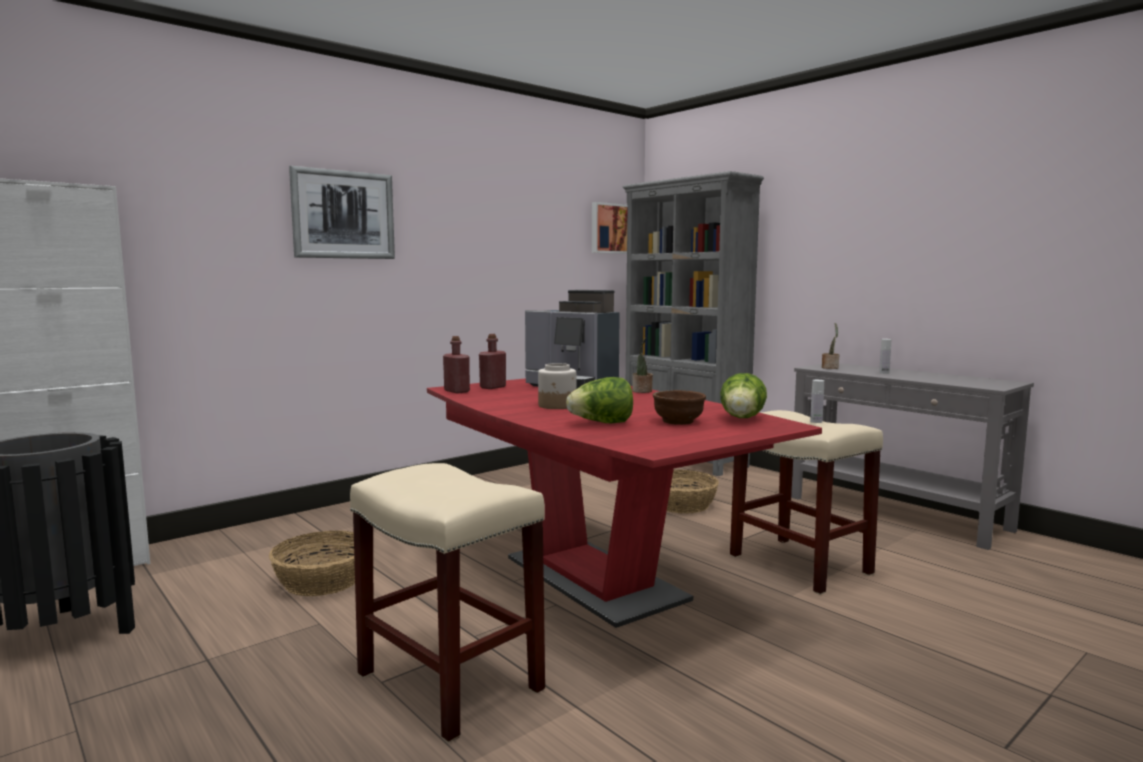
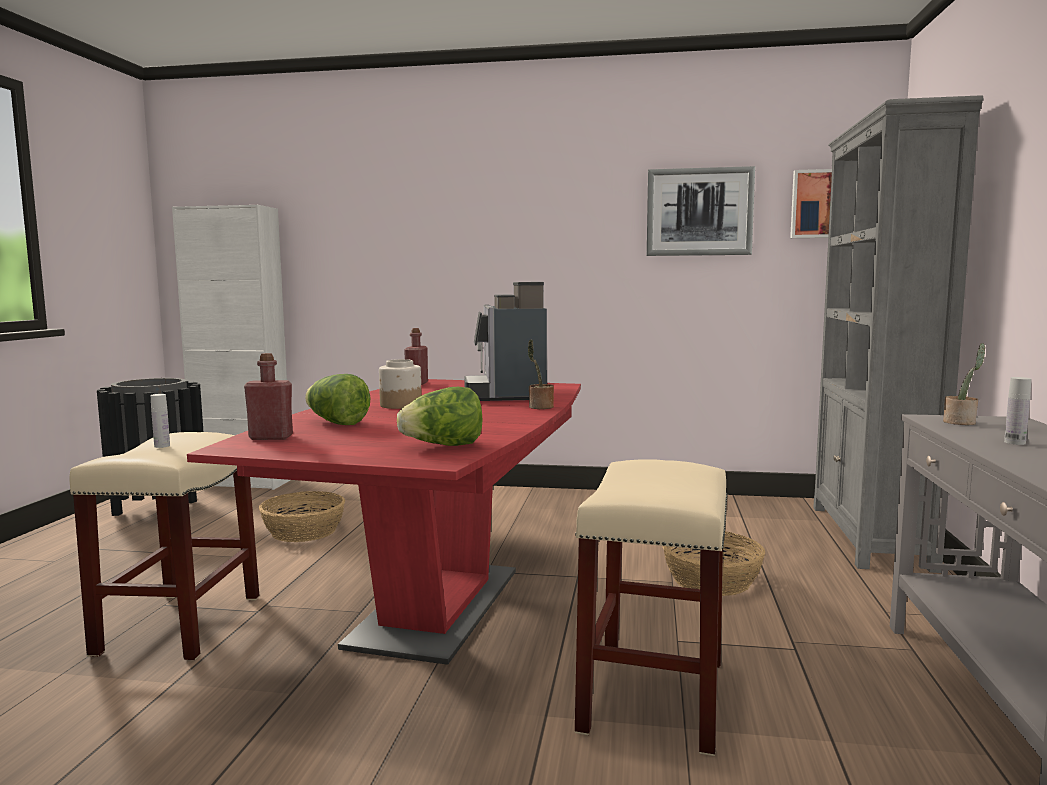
camera: 50 degrees right, 0 degrees up
picture [289,166,395,259] -> picture moved to [647,166,755,256]
red bottle [479,334,506,389] -> red bottle moved to [244,353,293,440]
brown bowl [653,390,706,425] -> none
white bottle [810,380,824,423] -> white bottle moved to [151,394,170,448]

